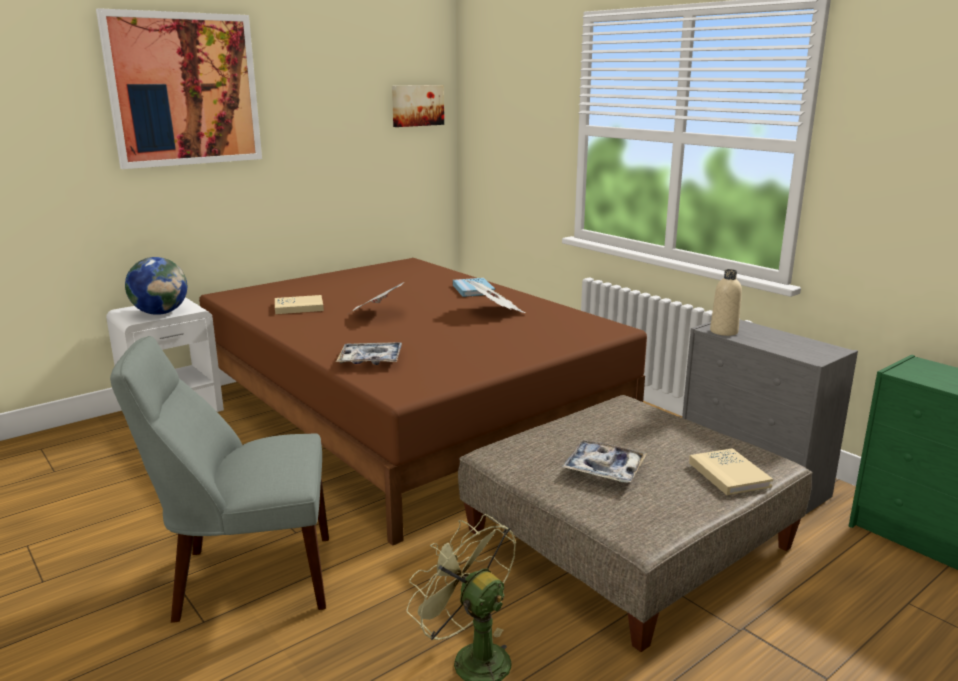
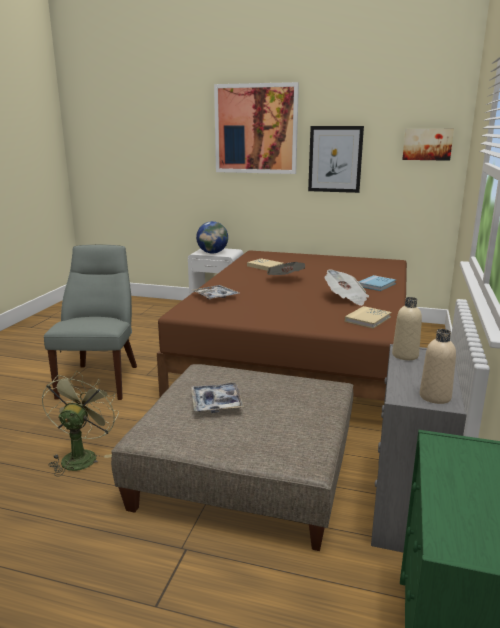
camera: 55 degrees right, 0 degrees up
grey chair [110,336,329,623] -> grey chair turned 45 degrees clockwise [44,245,137,400]
beige book [689,448,773,495] -> beige book moved to [345,306,391,329]
none -> picture [308,126,364,193]
none -> beige bottle [420,329,456,404]

